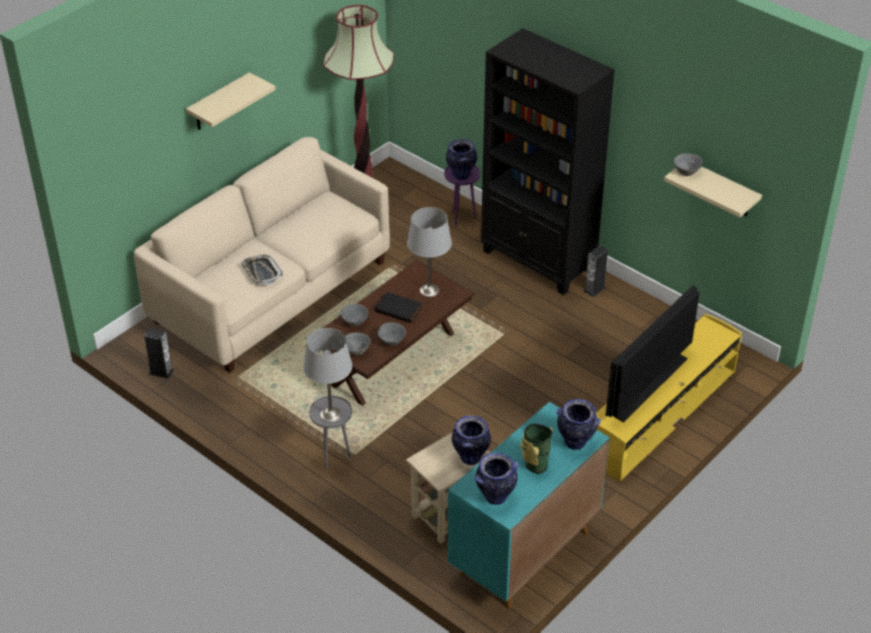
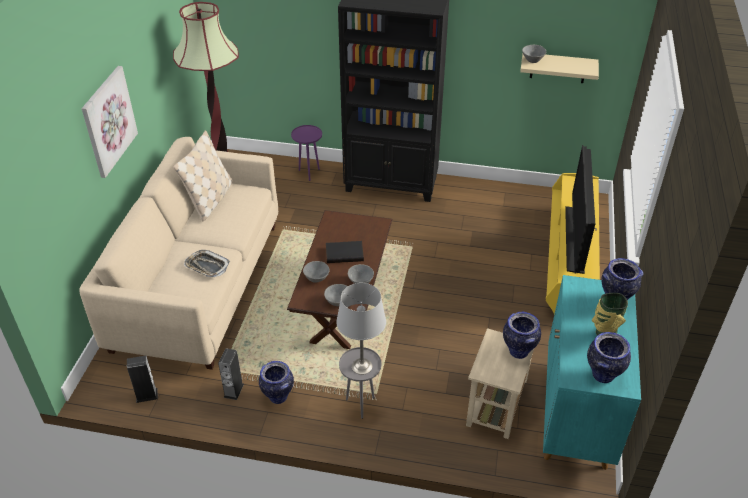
camera: 30 degrees left, 0 degrees up
beige shelf [186,72,276,130] -> picture [82,66,138,178]
grey table lamp [407,207,452,297] -> none
vase [446,139,477,180] -> vase moved to [259,361,294,404]
speaker [584,245,608,297] -> speaker moved to [218,348,244,400]
none -> beige pillow [173,130,233,221]

